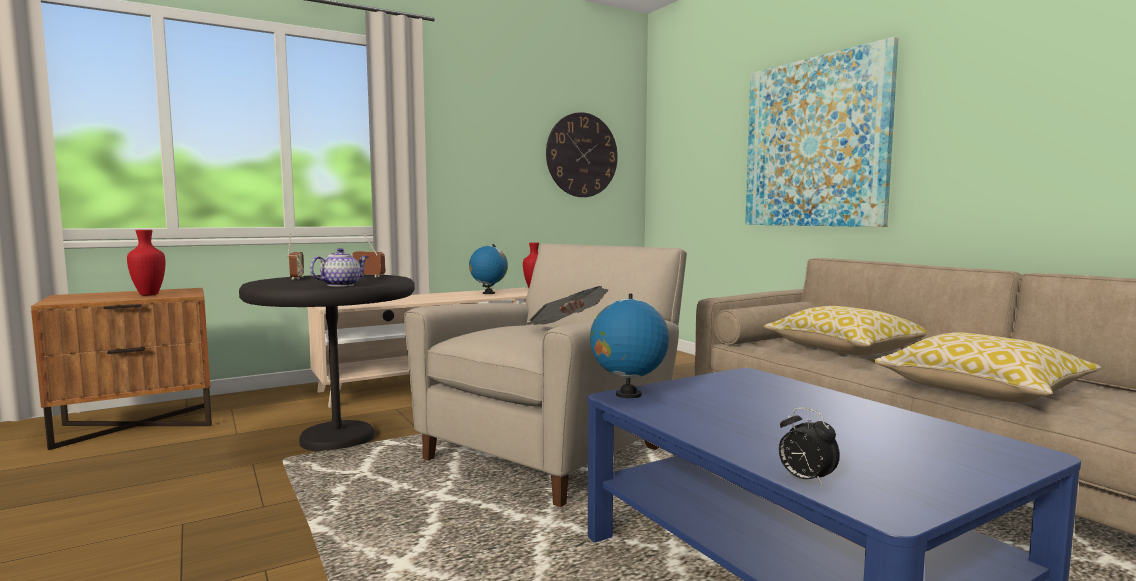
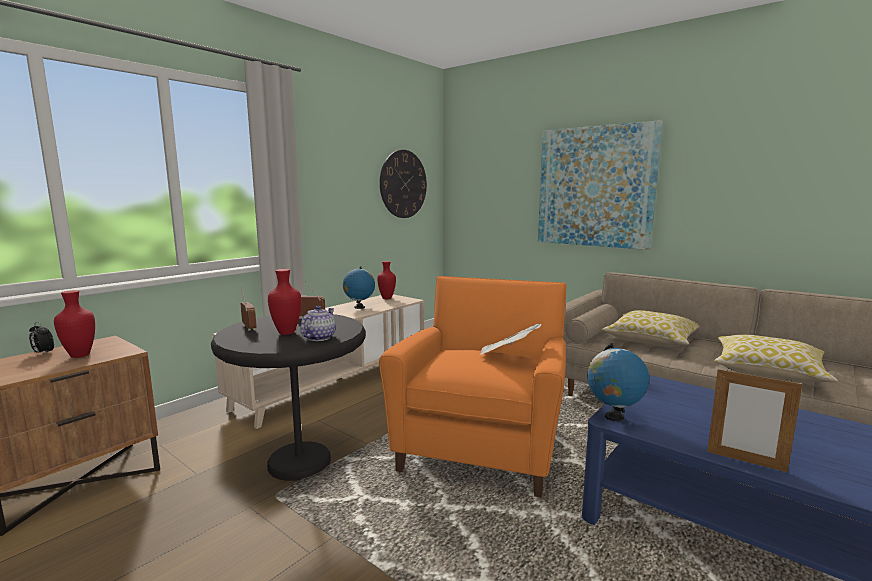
camera: 20 degrees left, 5 degrees up
beige armchair [404,244,687,507] -> orange armchair [379,276,566,498]
alarm clock [779,407,840,487] -> alarm clock moved to [29,322,54,354]
none -> red vase [268,269,301,335]
none -> picture frame [707,368,802,472]

